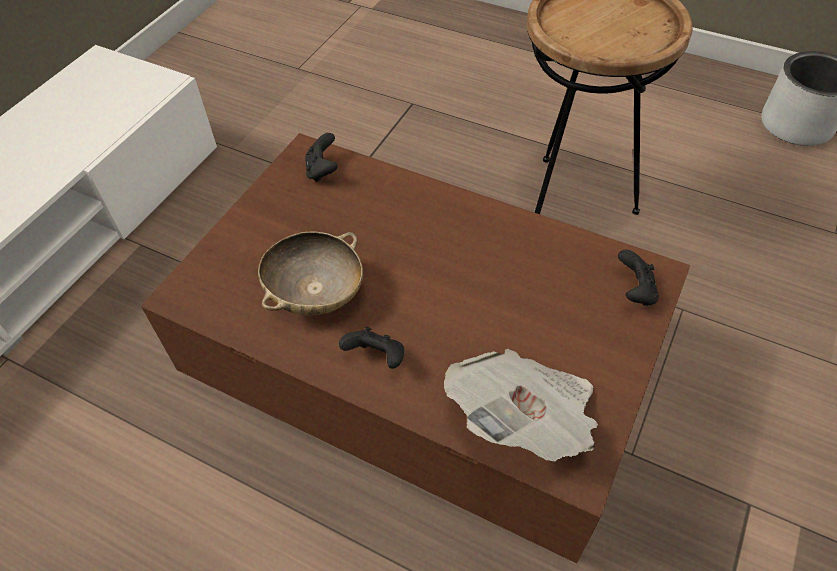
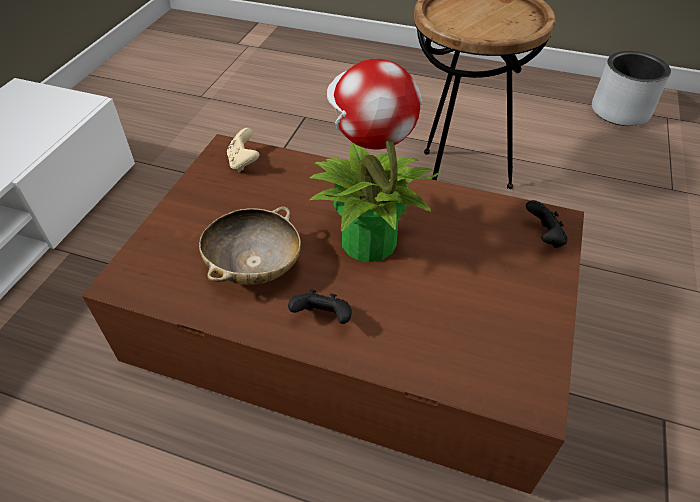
camera: 10 degrees left, 5 degrees down
black game controller [305,133,338,182] -> beige game controller [227,128,259,172]
newspaper [444,349,598,461] -> none
none -> potted plant [308,59,441,262]

